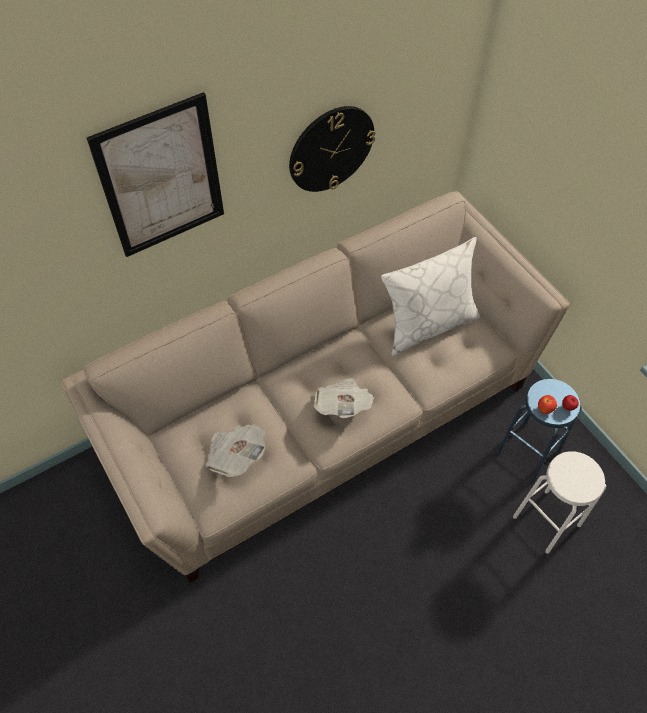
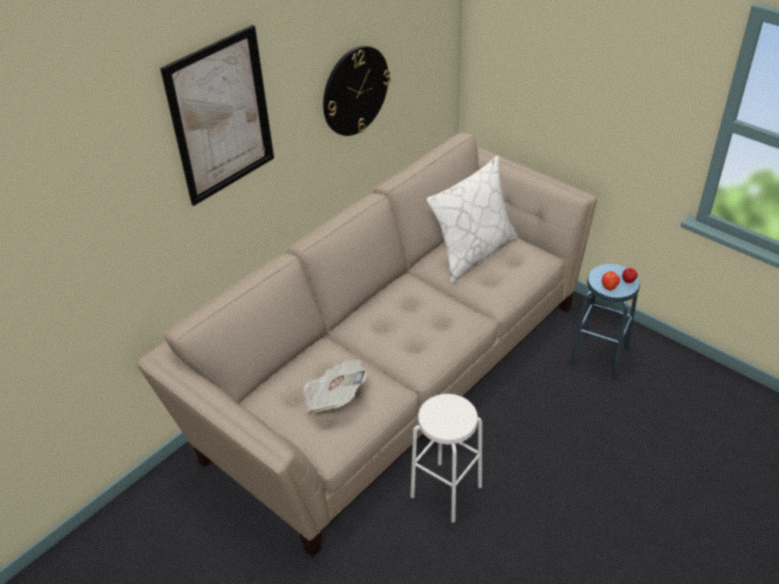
camera: 15 degrees left, 15 degrees down
newspaper [314,378,375,418] -> none
white stool [513,451,606,554] -> white stool moved to [410,394,482,523]

